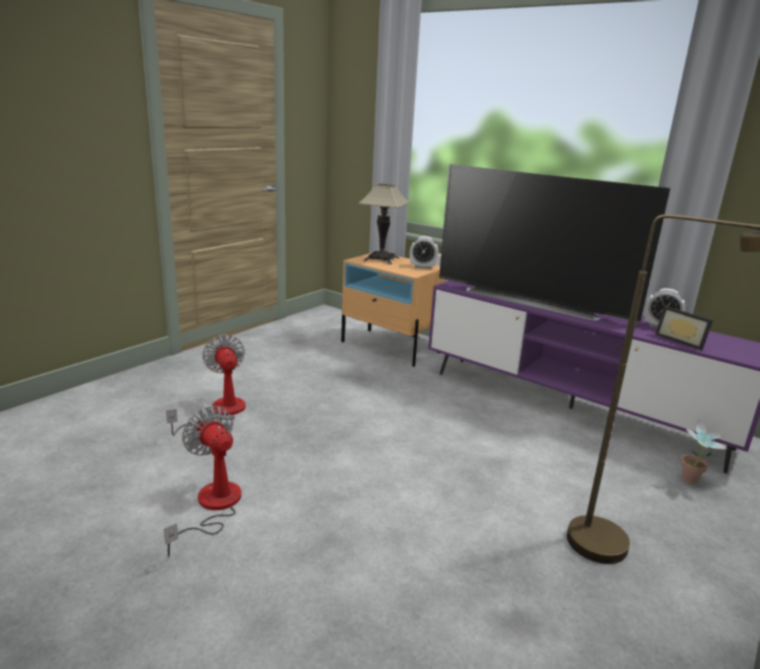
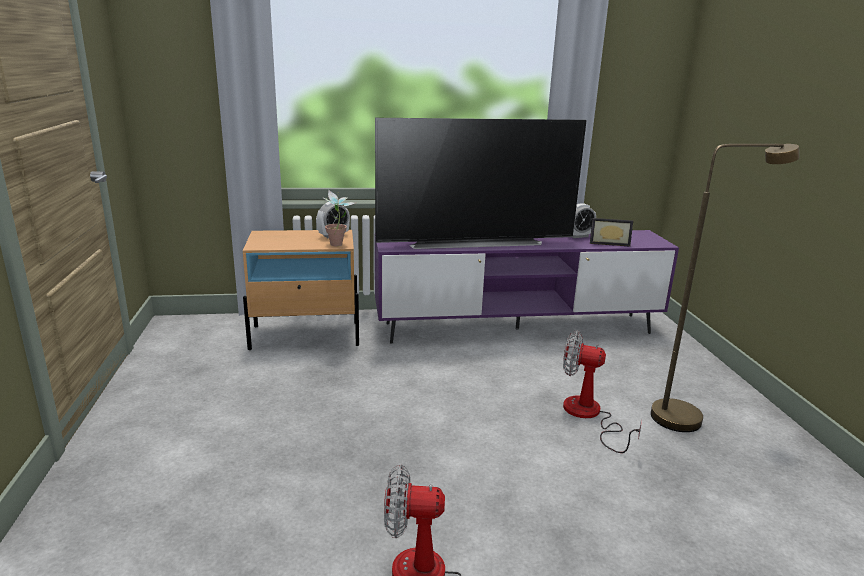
camera: 45 degrees left, 0 degrees up
fan [166,335,246,436] -> fan moved to [563,331,642,453]
table lamp [358,183,410,265] -> none
potted plant [681,420,728,484] -> potted plant moved to [322,189,357,246]

